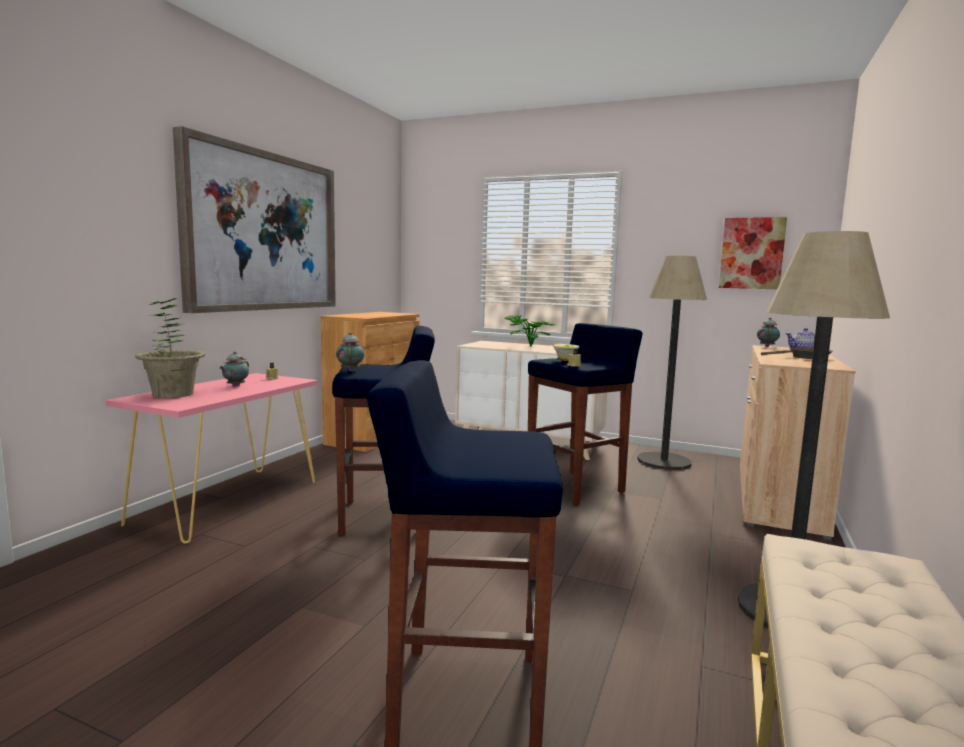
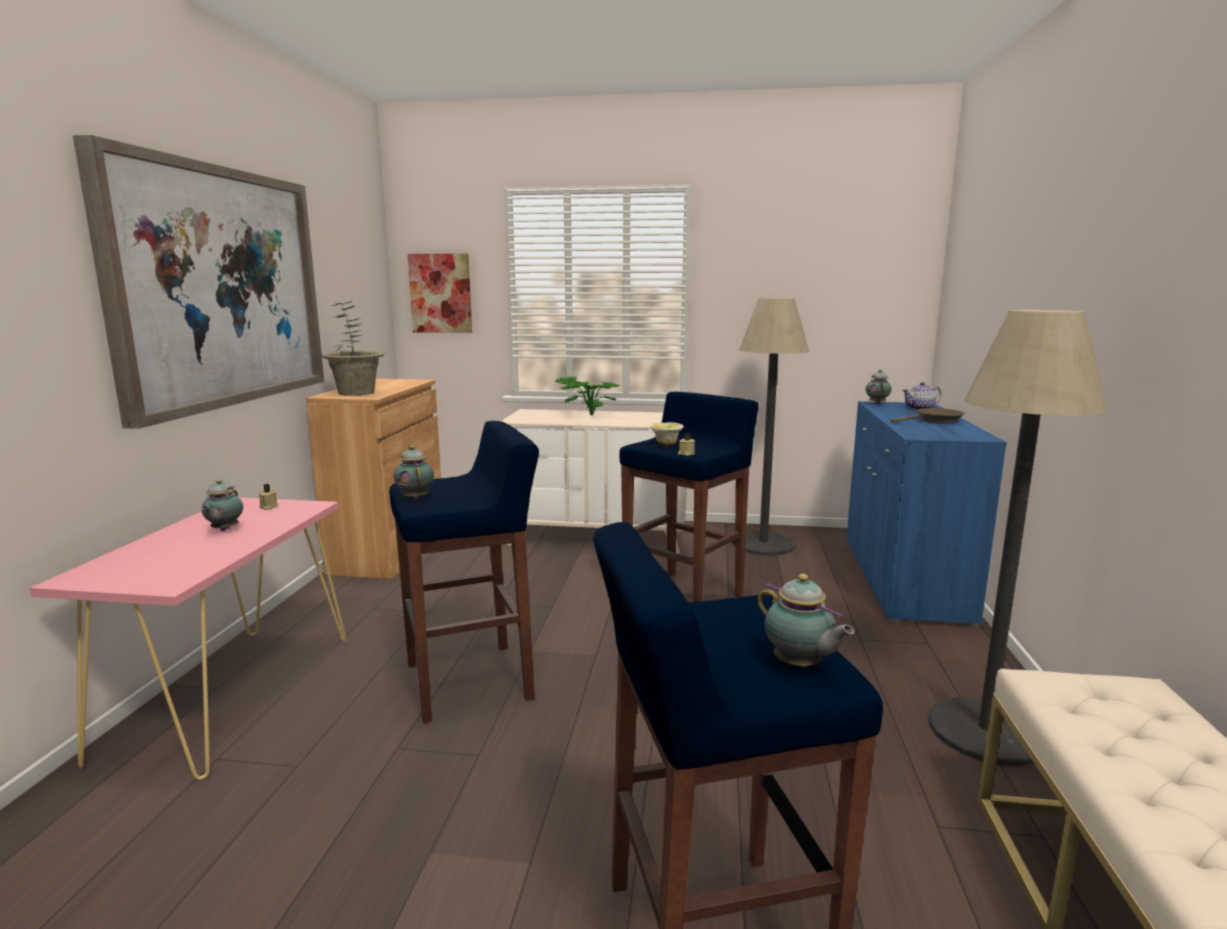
camera: 15 degrees left, 5 degrees up
potted plant [135,298,205,398] -> potted plant moved to [322,301,384,396]
picture [719,217,787,289] -> picture moved to [408,254,472,333]
beige cabinet [740,345,856,540] -> blue cabinet [846,401,1007,627]
none -> teapot [757,574,855,668]

